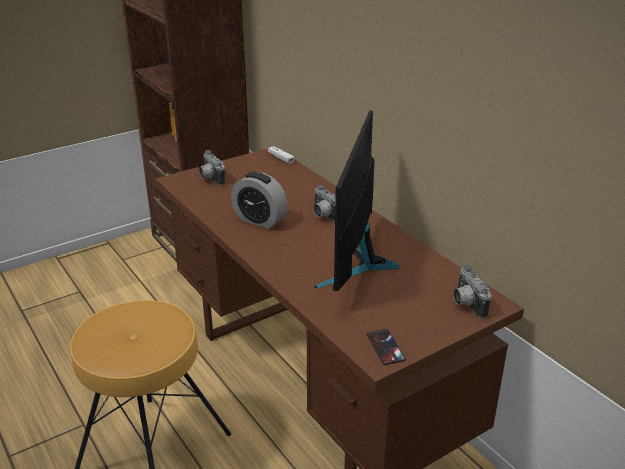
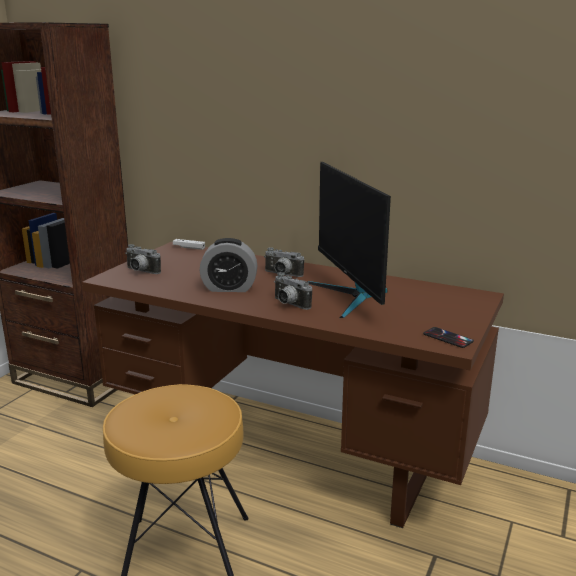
camera: 30 degrees left, 10 degrees down
camera [453,265,492,318] -> camera moved to [274,272,312,310]

